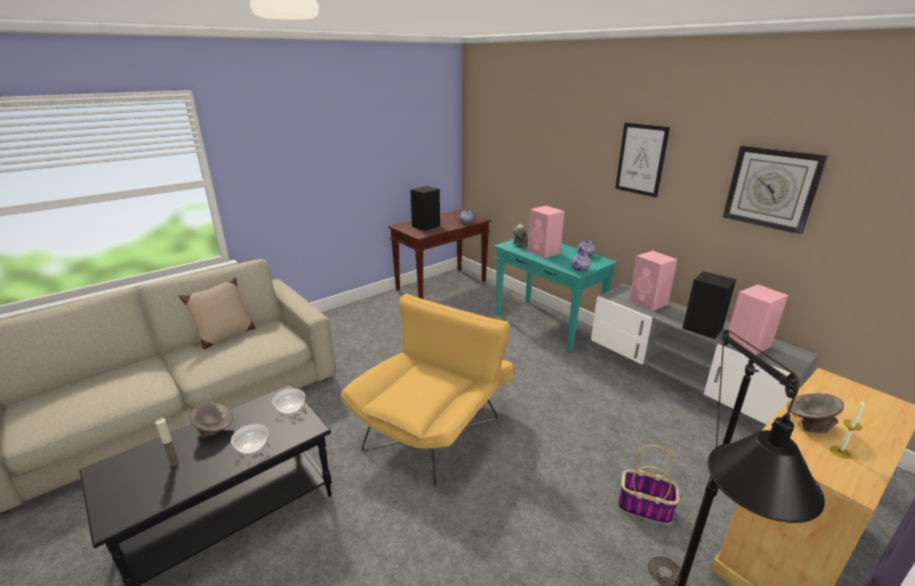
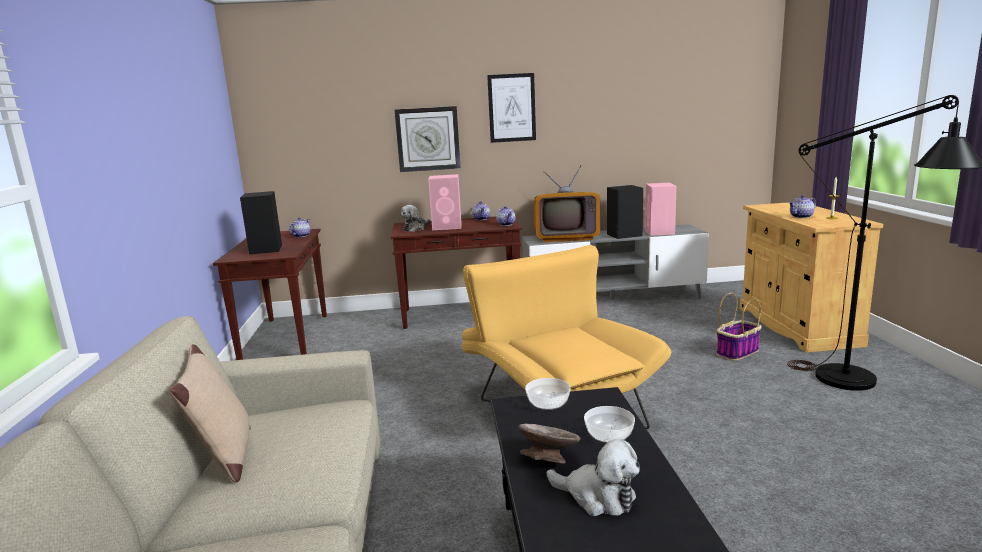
camera: 55 degrees left, 10 degrees down
candle [155,418,180,466] -> plush toy [546,439,640,516]
turquoise console table [494,239,618,353] -> brown console table [391,216,522,329]
pink speaker [629,251,677,311] -> television [534,165,600,242]
wall clock [723,145,828,235] -> wall clock moved to [394,106,461,172]
grey bowl [787,393,844,433] -> teapot [789,195,816,218]

